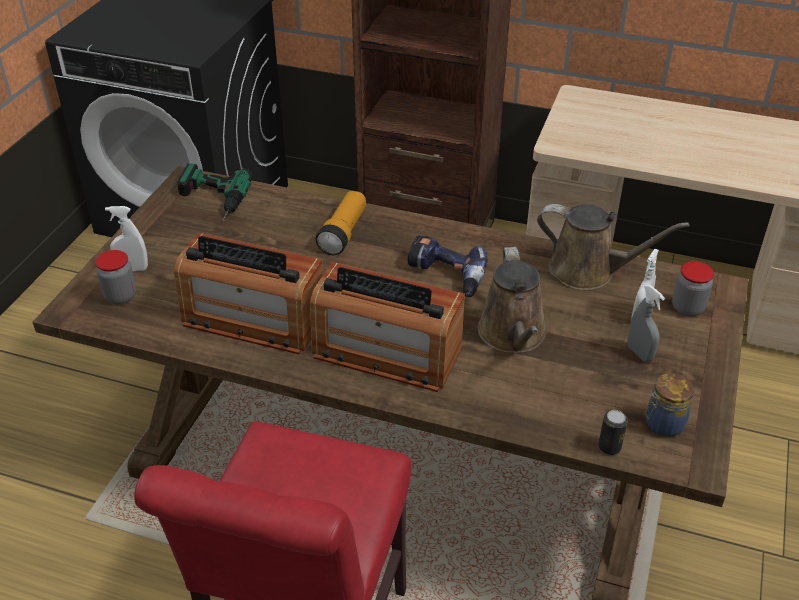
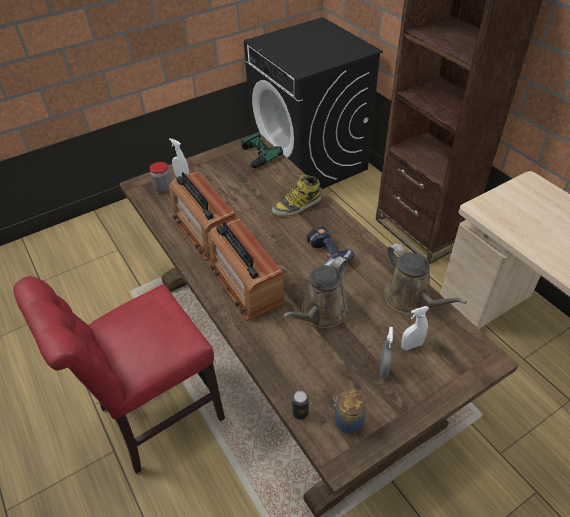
camera: 40 degrees right, 5 degrees up
flashlight [316,191,366,255] -> boot [272,175,321,216]
jar [672,261,714,317] -> none

